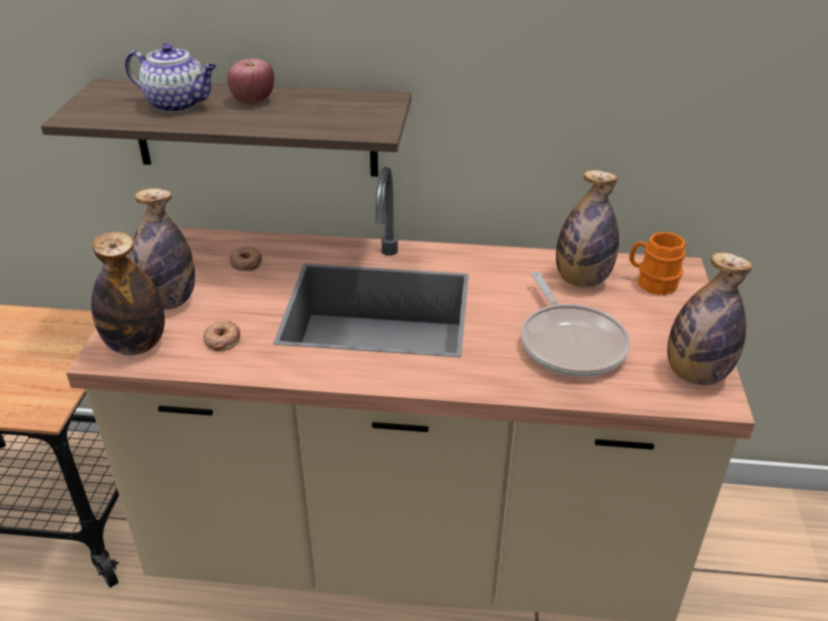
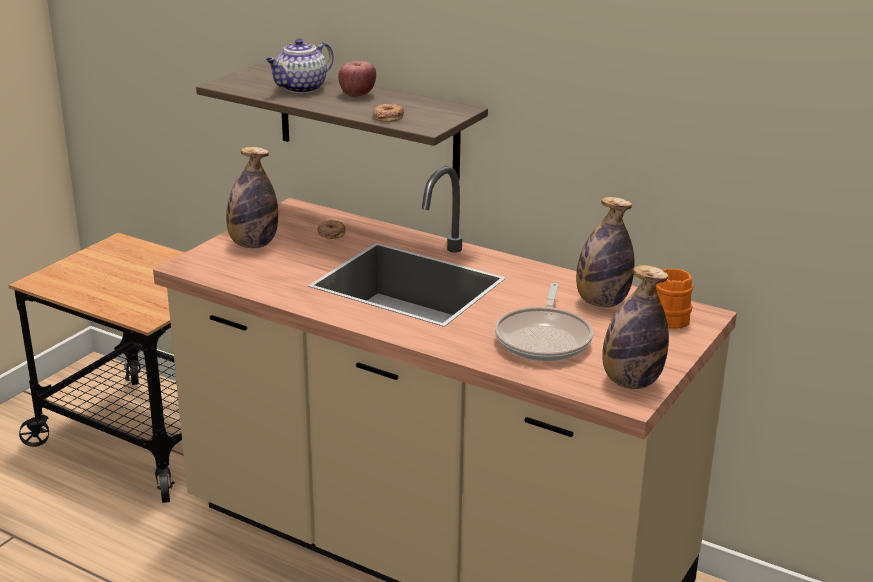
camera: 25 degrees right, 10 degrees down
bottle [91,232,165,355] -> none
teapot [125,43,217,113] -> teapot turned 90 degrees clockwise [266,39,334,93]
donut [203,320,240,351] -> donut moved to [373,103,404,122]

